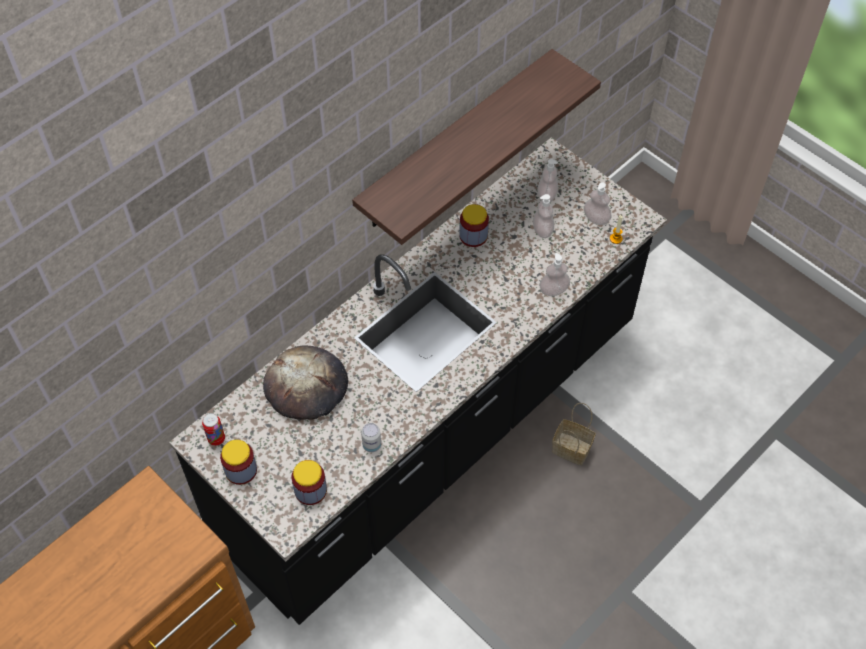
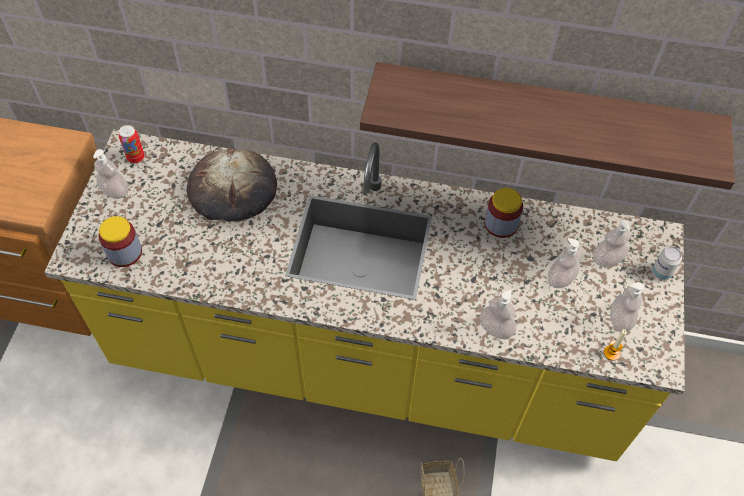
camera: 55 degrees right, 0 degrees up
black counter [169,137,667,625] -> yellow counter [44,129,685,461]
jar [220,440,257,485] -> soap dispenser [93,149,128,199]
can [361,423,381,452] -> can moved to [652,246,682,280]

